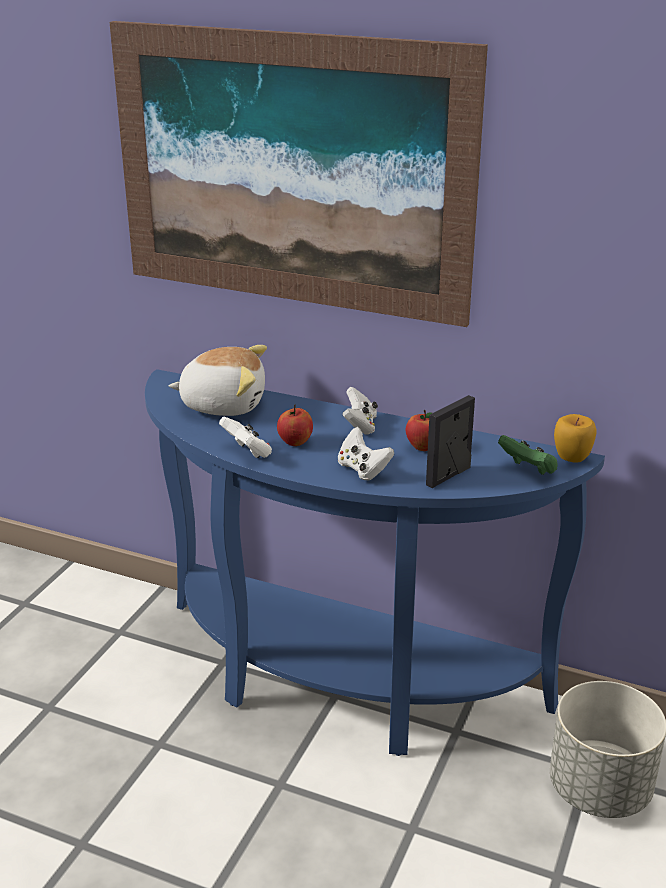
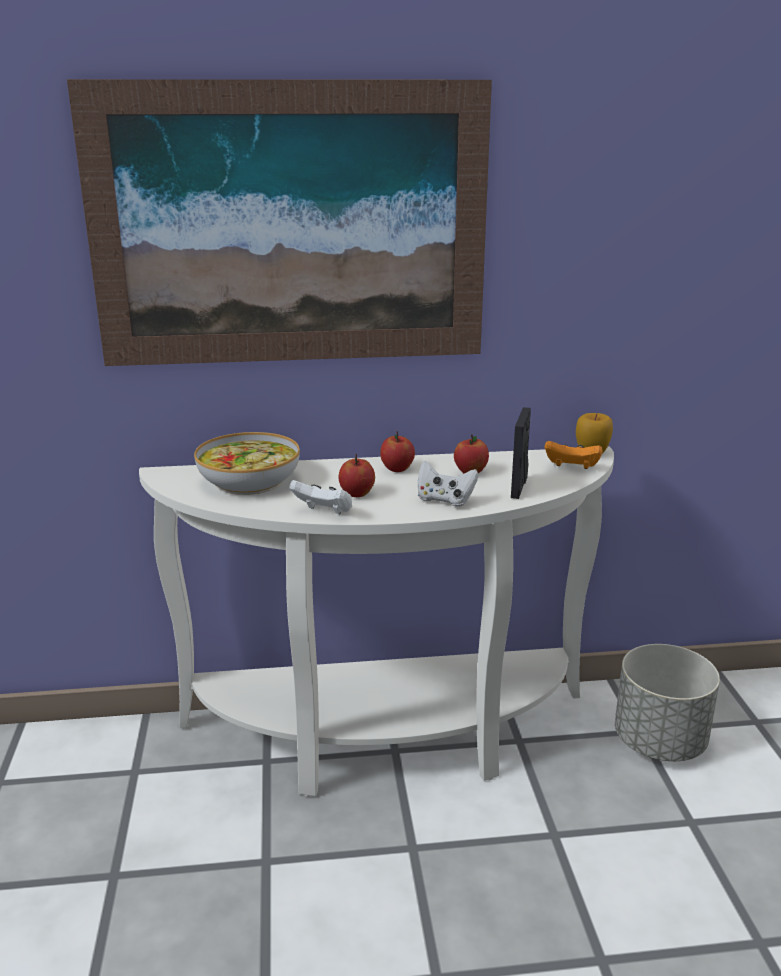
camera: 30 degrees left, 5 degrees down
blue console table [145,369,605,756] -> white console table [139,447,614,797]
plush toy [169,345,267,416] -> bowl [194,432,300,495]
white game controller [342,387,378,435] -> apple [380,431,415,472]
green game controller [498,435,558,475] -> orange game controller [545,441,603,469]

